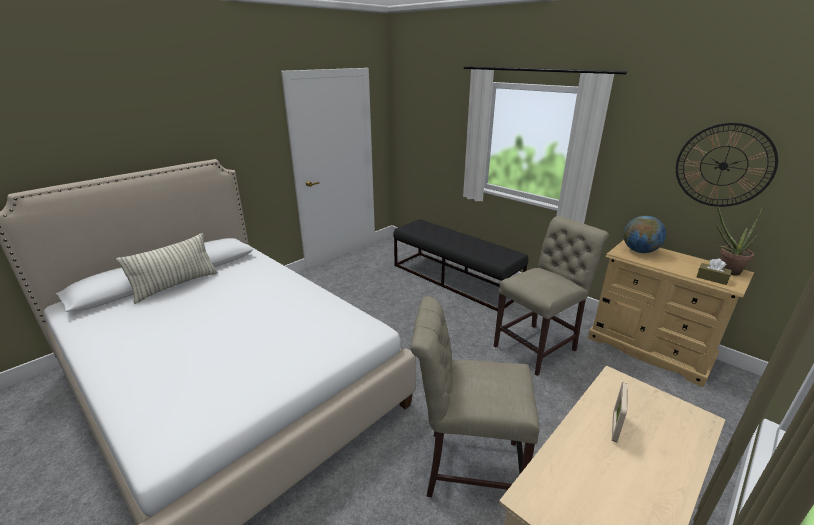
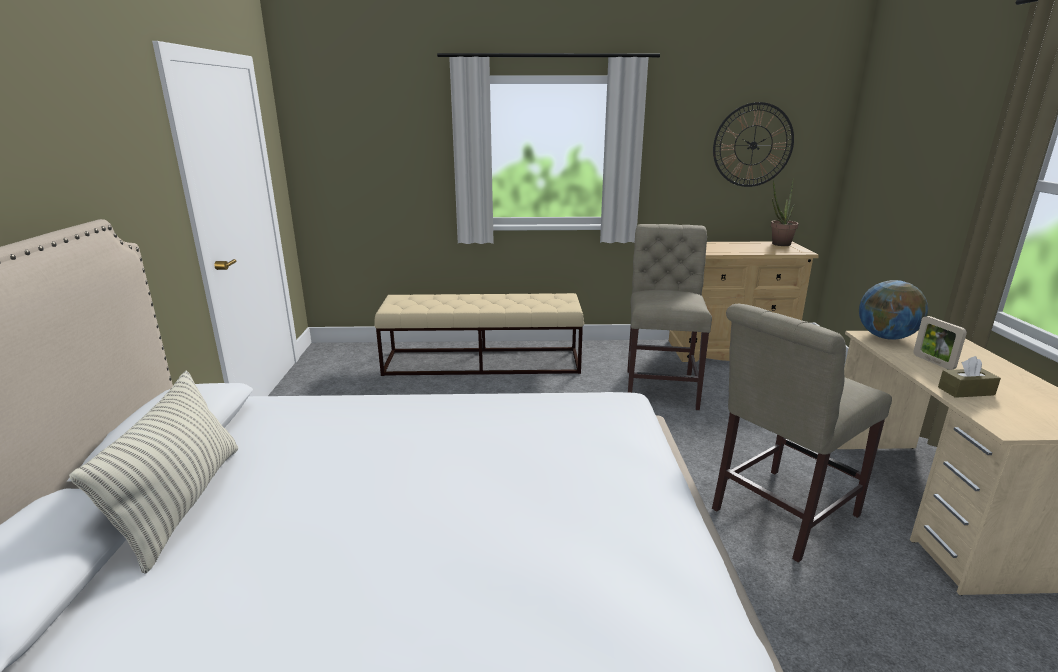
camera: 45 degrees left, 5 degrees down
black bench [393,219,528,312] -> beige bench [374,293,584,376]
globe [623,216,666,253] -> globe moved to [859,280,928,340]
brown tissue box [697,259,732,285] -> brown tissue box moved to [938,356,1001,398]

